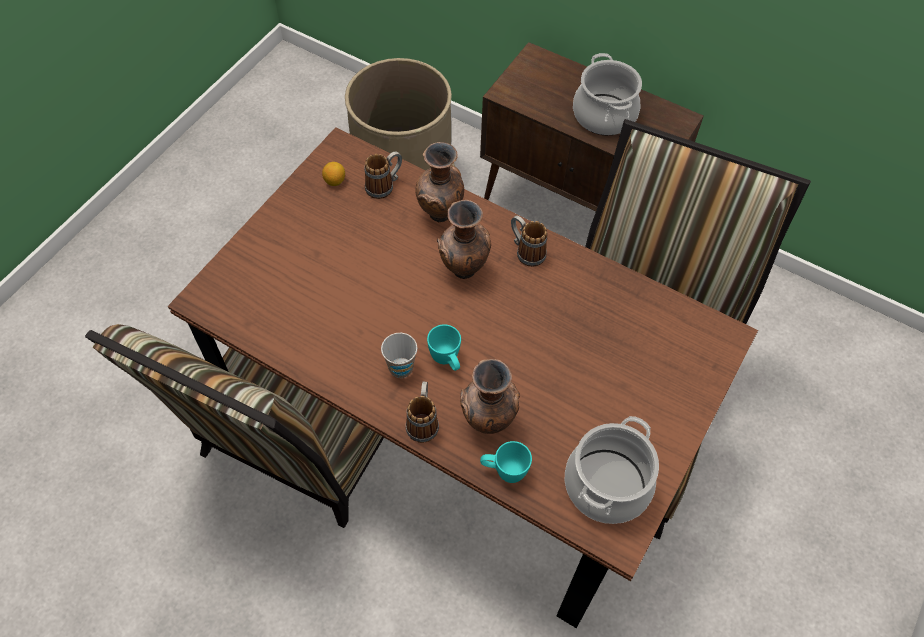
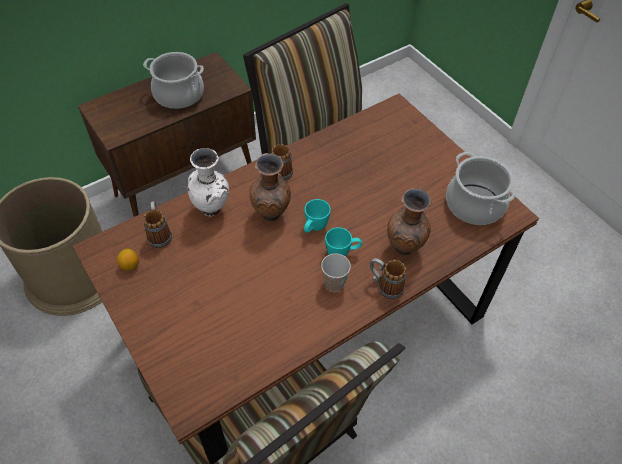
camera: 65 degrees left, 5 degrees down
brown vase [415,142,464,222] -> white vase [188,148,229,216]
turquoise mug [480,441,532,483] -> turquoise mug moved to [304,199,331,233]

